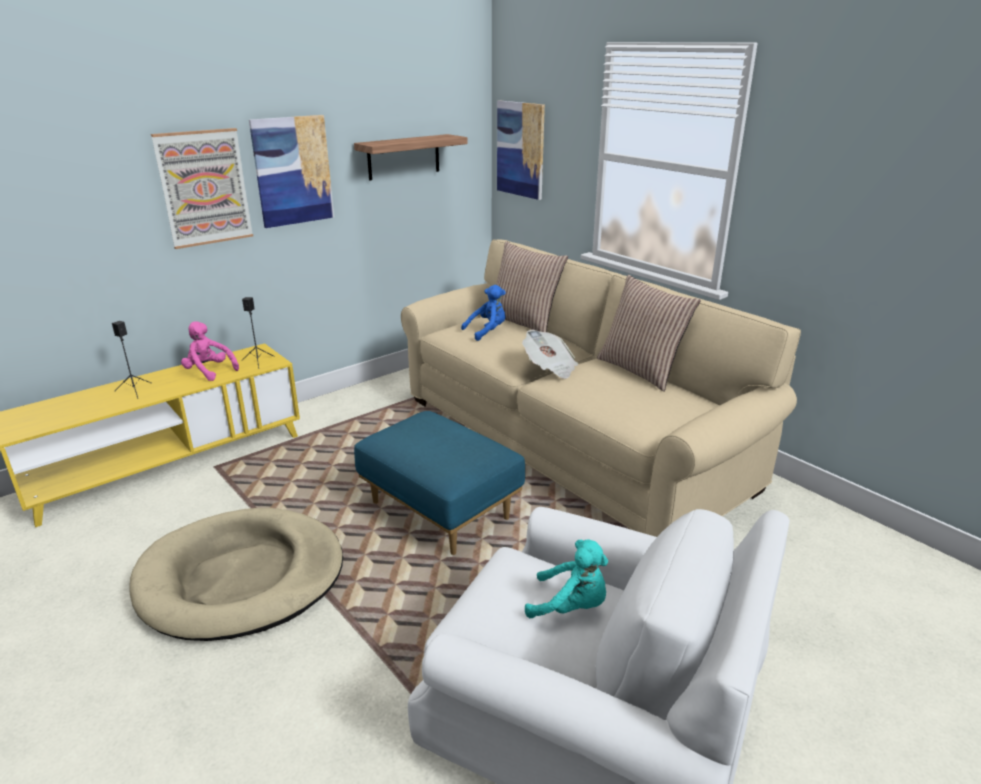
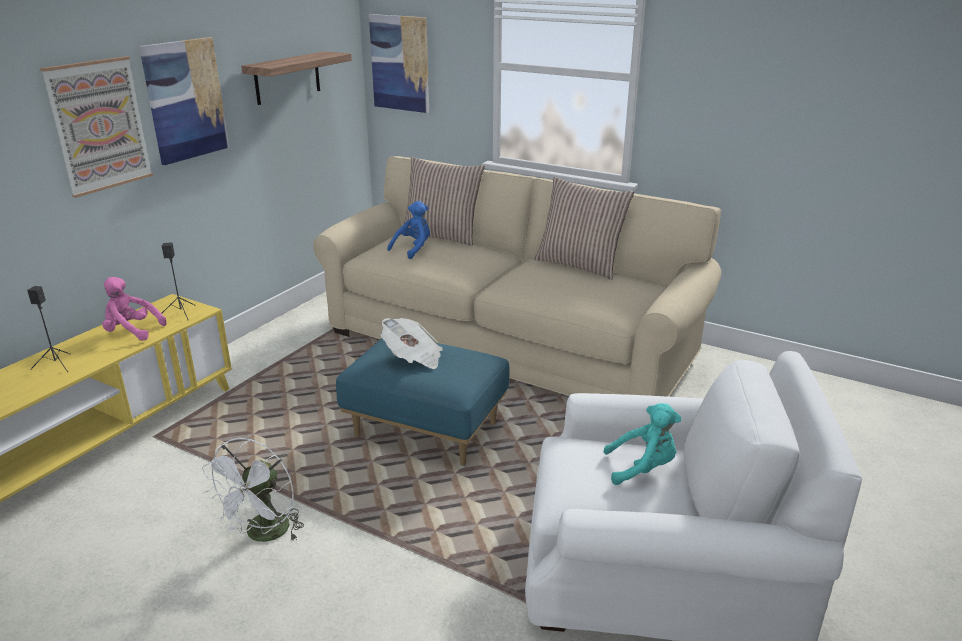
camera: 20 degrees left, 0 degrees up
beige dog bed [129,508,343,641] -> white fan [202,438,304,542]
newspaper [522,330,578,379] -> newspaper moved to [380,318,443,369]

